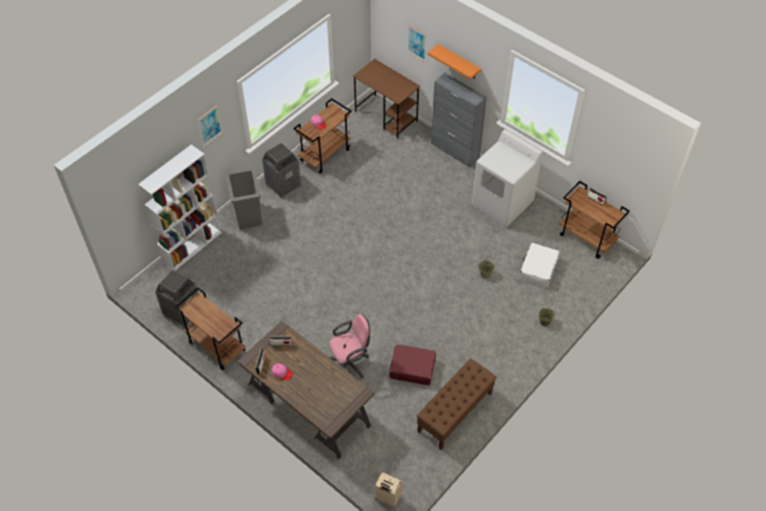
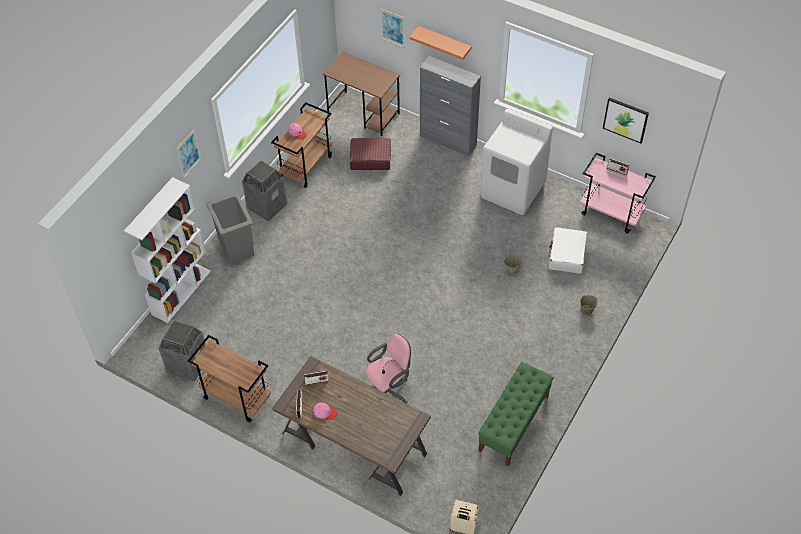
camera: 10 degrees left, 0 degrees up
red suitcase [389,345,436,385] -> red suitcase moved to [350,138,391,170]
brown bench [417,358,497,450] -> green bench [478,362,554,466]
brown cart [559,181,630,259] -> pink cart [580,152,656,233]
none -> picture [603,98,649,144]

